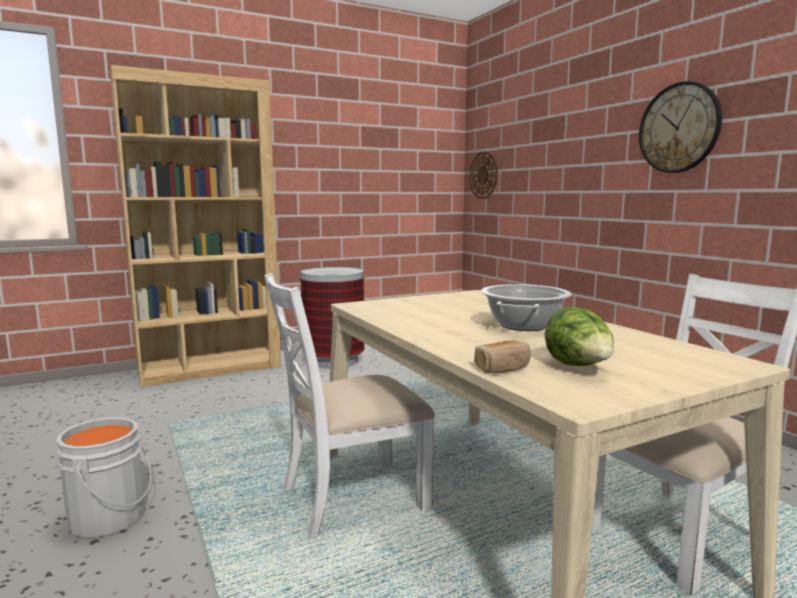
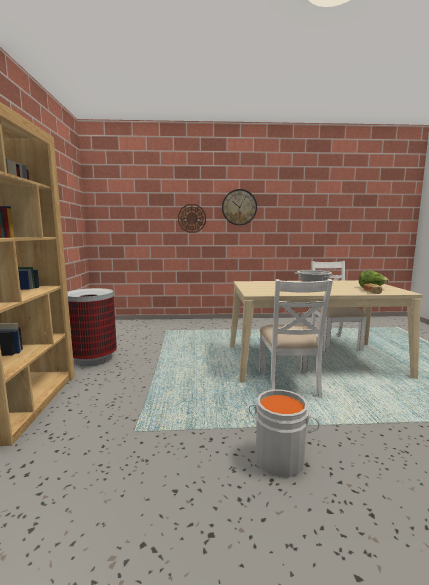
camera: 65 degrees left, 0 degrees up
wall clock [469,152,498,199] -> wall clock moved to [178,204,206,233]

